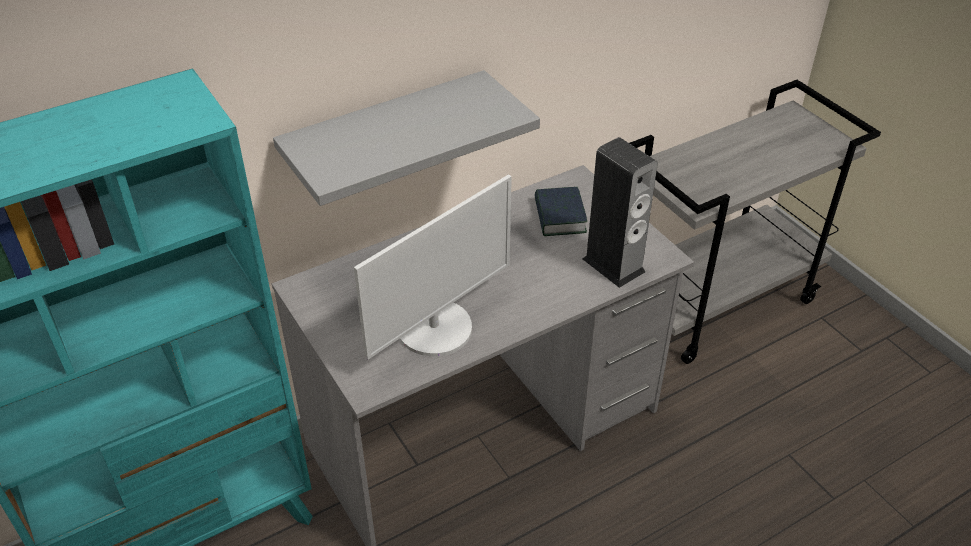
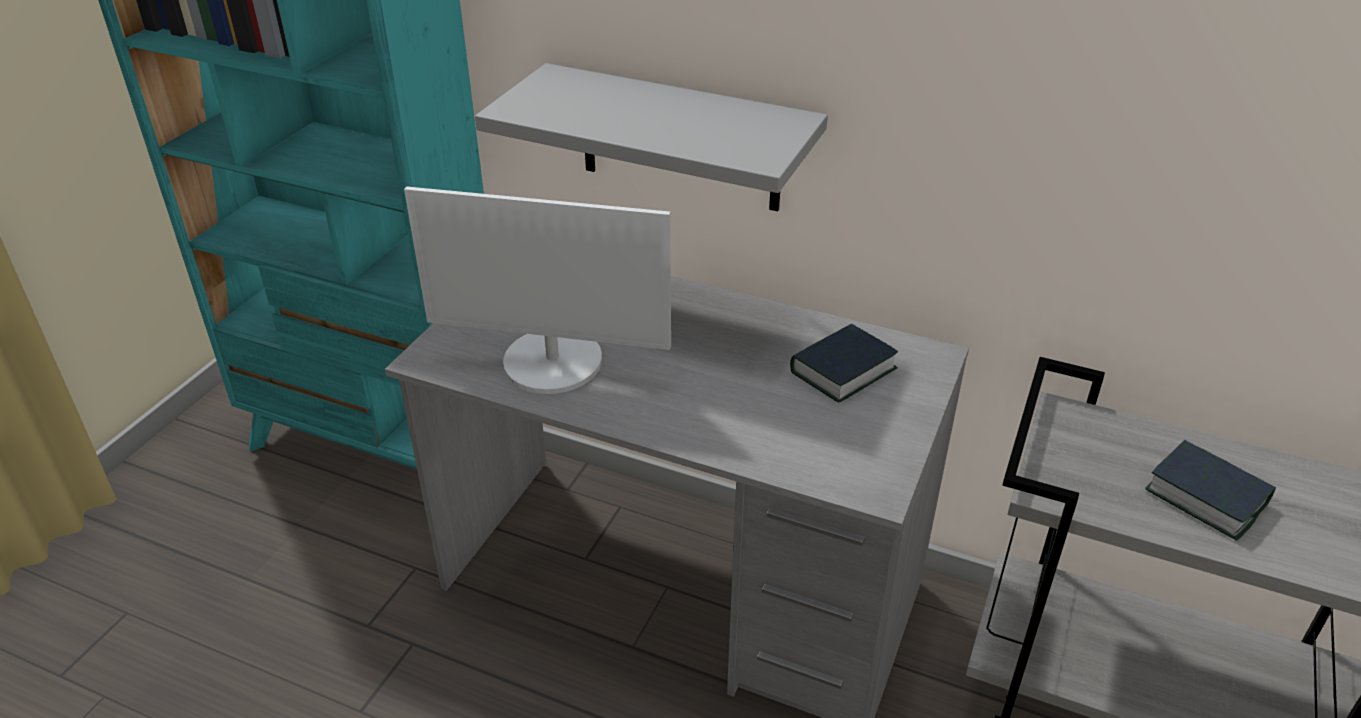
camera: 55 degrees right, 5 degrees down
speaker [583,137,658,288] -> none
none -> book [1145,440,1276,541]

